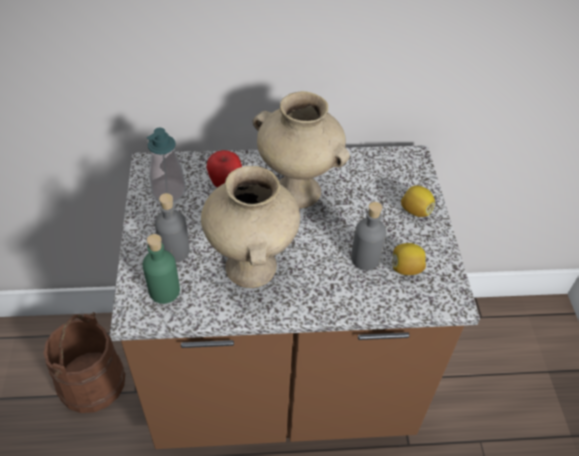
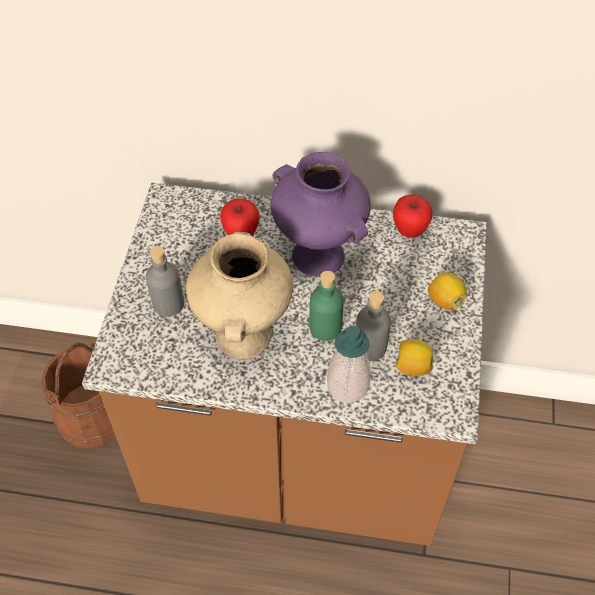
camera: 15 degrees right, 5 degrees up
green bottle [142,234,180,304] -> green bottle moved to [310,271,344,341]
soap dispenser [147,128,186,202] -> soap dispenser moved to [327,325,370,403]
beige vase [252,91,350,208] -> purple vase [271,152,371,277]
none -> apple [393,195,433,238]

